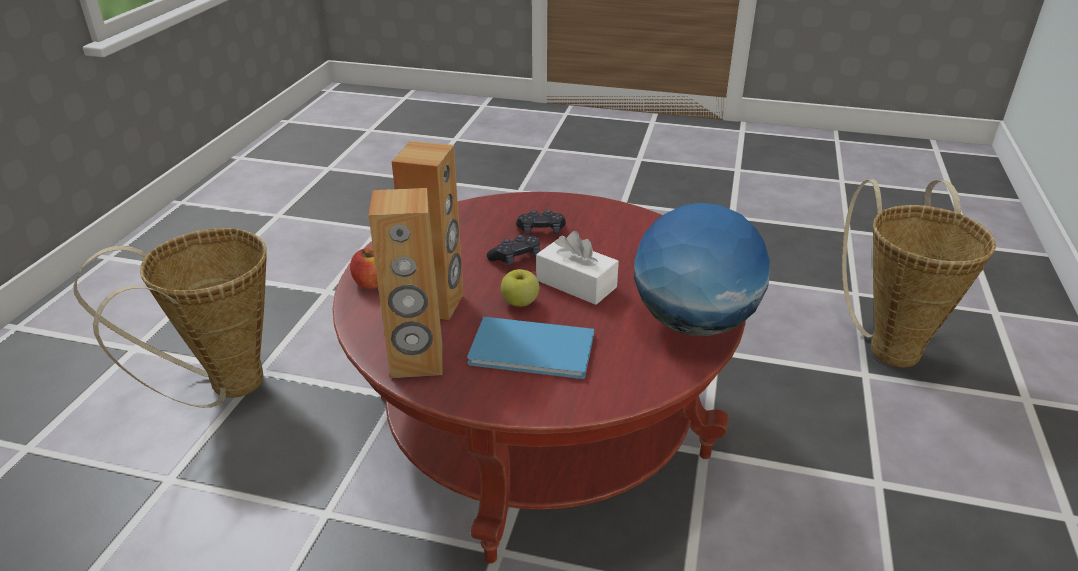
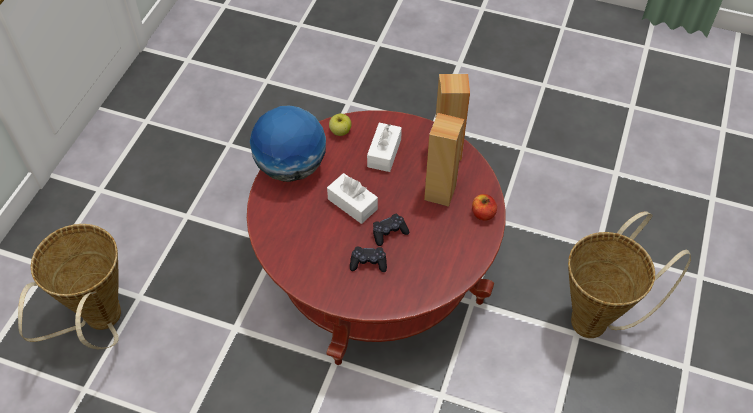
camera: 175 degrees left, 20 degrees up
blue book [467,317,594,379] -> white tissue box [367,122,402,172]
apple [501,269,539,307] -> apple moved to [329,114,351,136]

